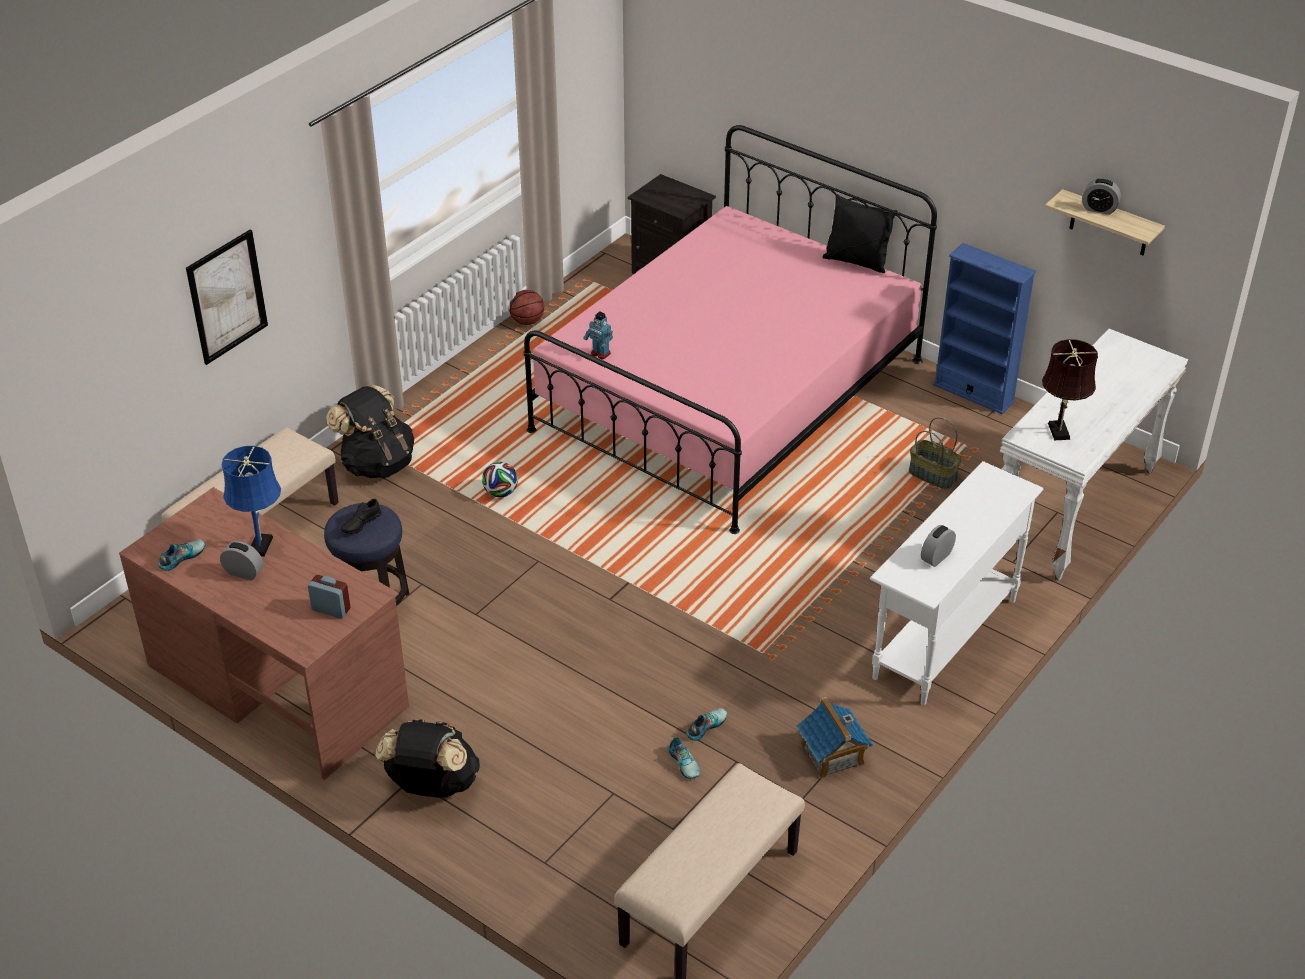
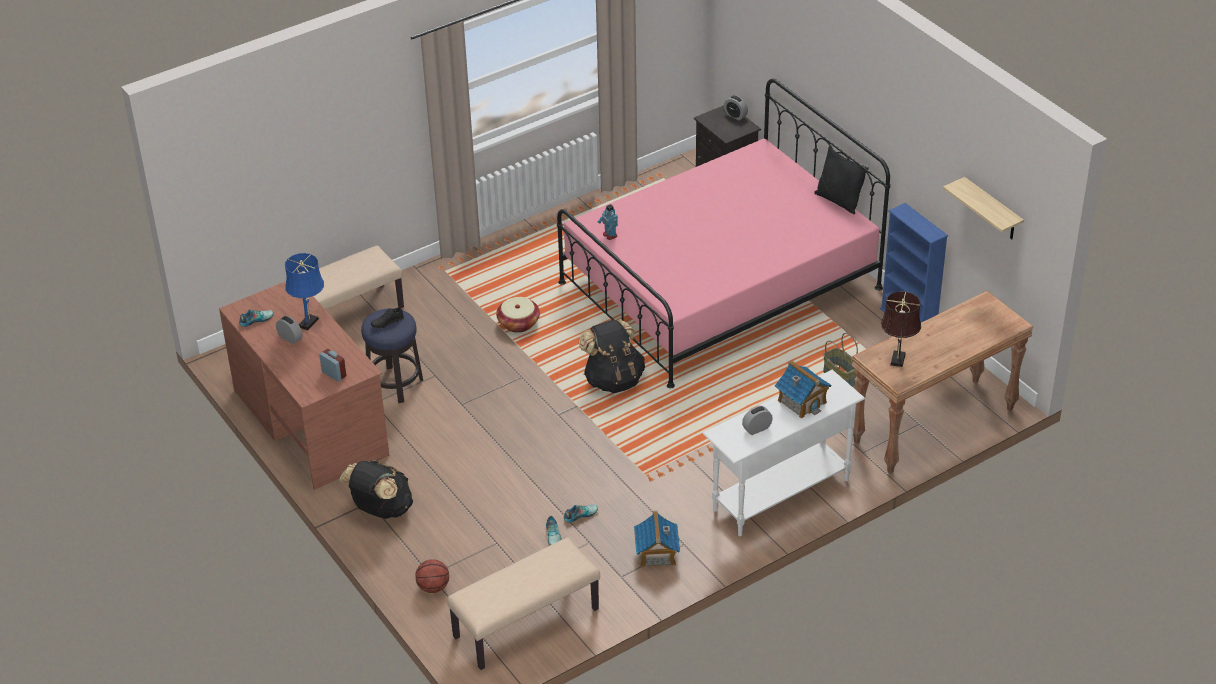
camera: 20 degrees right, 0 degrees up
picture [186,229,268,365] -> none
black backpack [326,384,414,478] -> black backpack moved to [579,319,645,393]
football [482,462,518,497] -> basket [496,297,540,333]
basketball [509,290,544,325] -> basketball moved to [415,559,449,593]
white console table [1000,329,1188,581] -> brown console table [852,291,1033,474]
alarm clock [1082,178,1121,215] -> alarm clock moved to [724,95,748,120]
none -> toy house [775,360,831,419]

